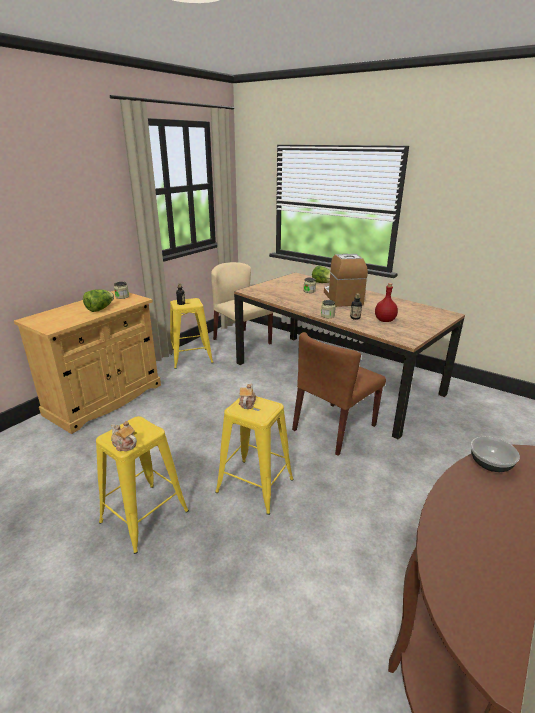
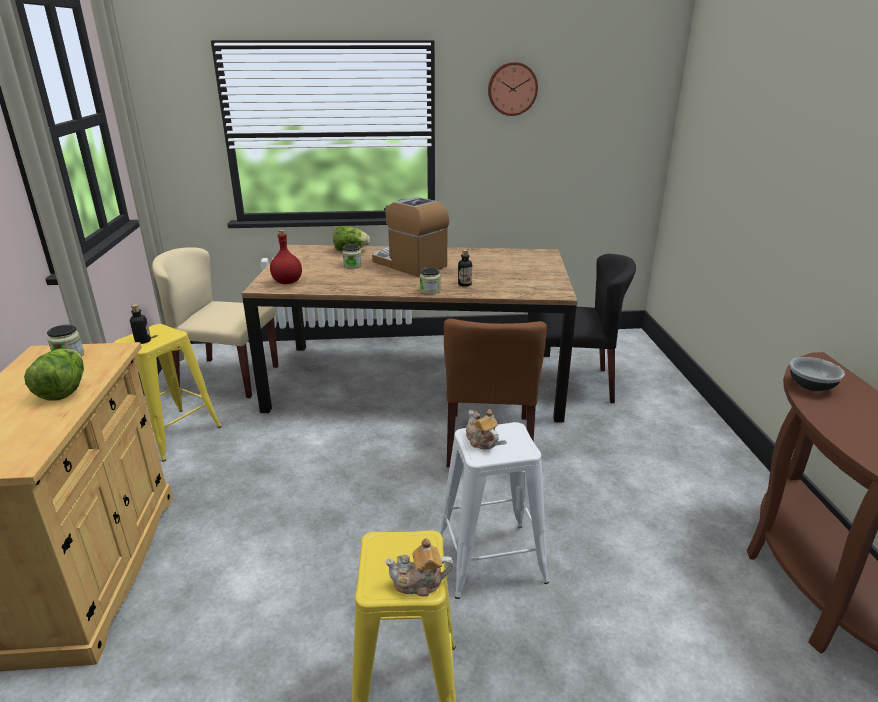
camera: 40 degrees left, 0 degrees up
yellow stool [215,396,294,515] -> white stool [440,422,549,599]
red bottle [375,283,398,322] -> red bottle moved to [270,230,302,284]
none -> wall clock [488,62,538,116]
none -> black chair [528,254,636,403]

